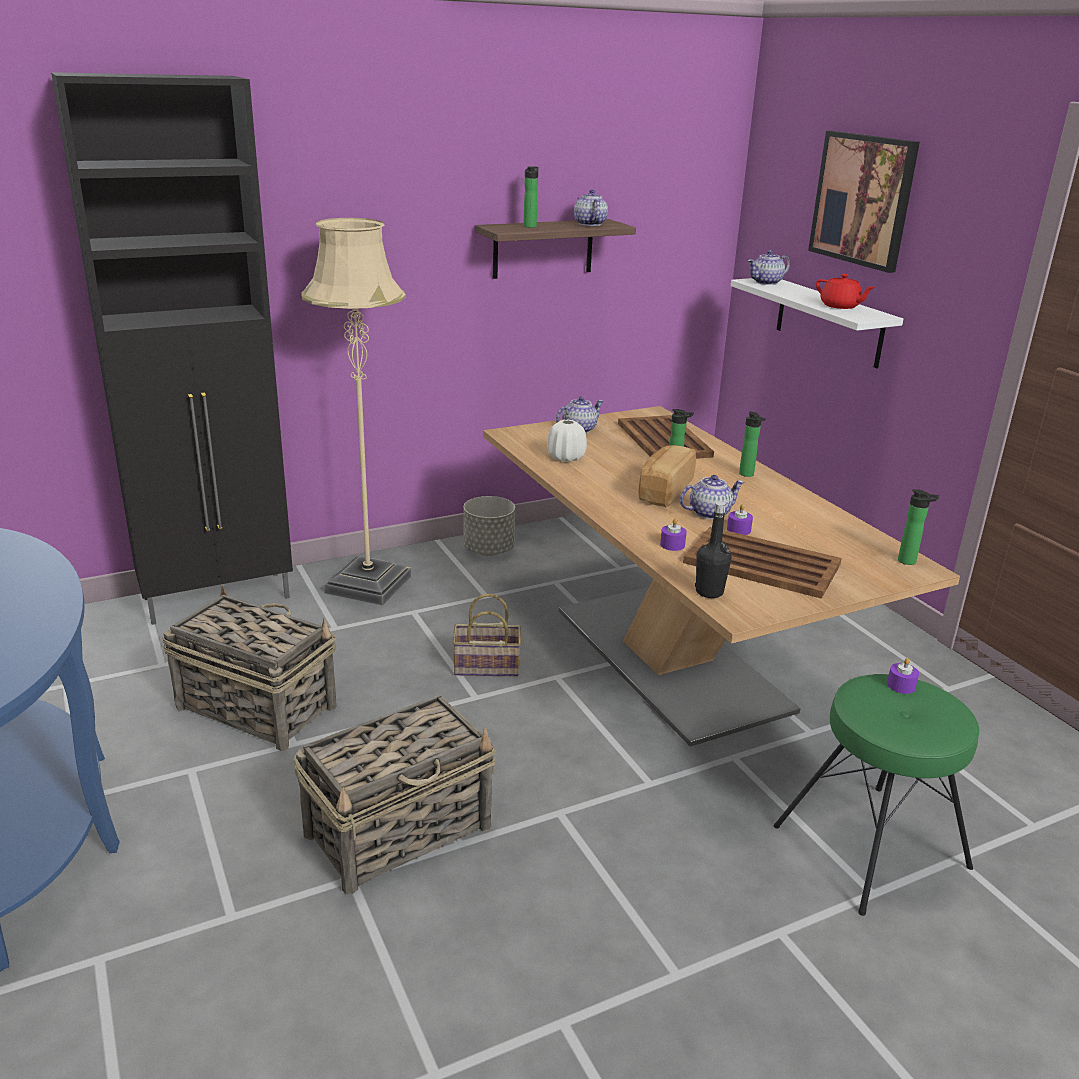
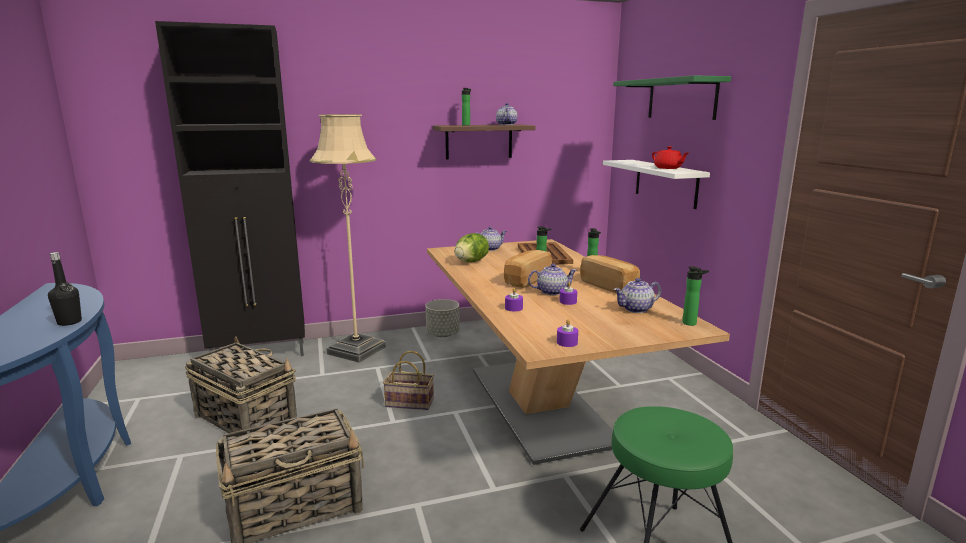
camera: 10 degrees right, 10 degrees down
white vase [547,419,587,462] -> lettuce [455,233,489,262]
brown tray [683,527,842,599] -> none
black bottle [695,501,731,598] -> black bottle moved to [48,252,82,326]
teapot [748,250,790,285] -> teapot moved to [613,278,661,313]
picture [808,131,920,273] -> green shelf [613,75,731,120]
purple candle [887,658,919,694] -> purple candle moved to [557,319,578,347]
none -> bread [580,255,640,293]

